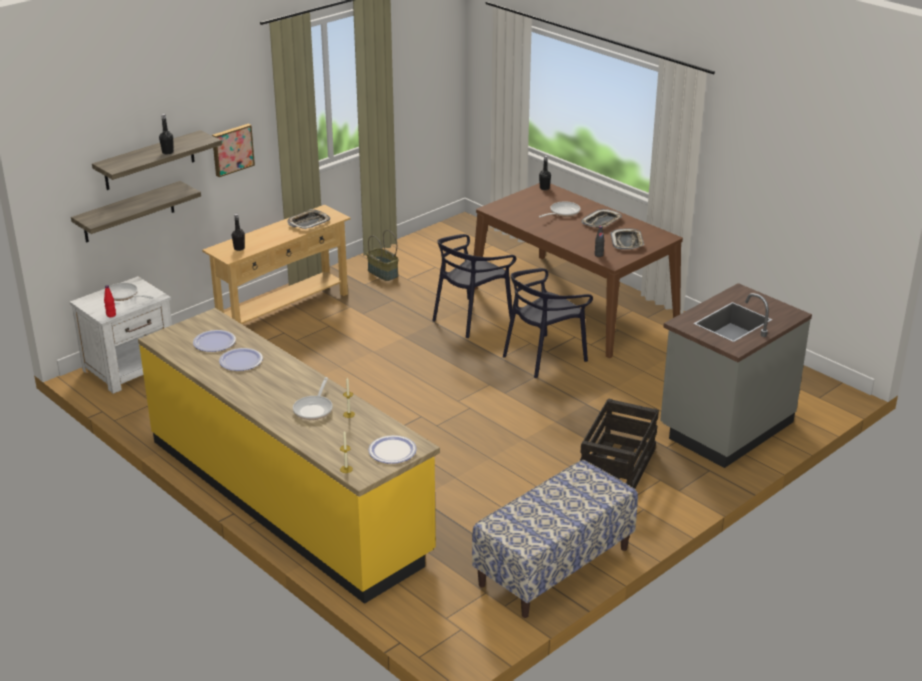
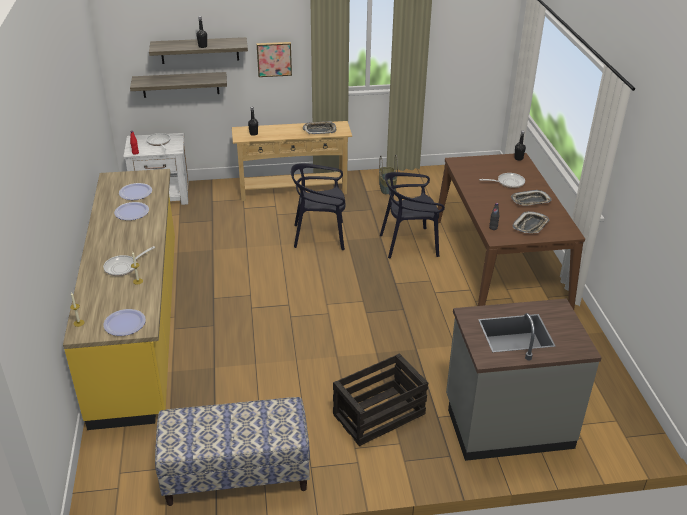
camera: 35 degrees right, 5 degrees up
black chair [503,268,593,378] -> black chair moved to [291,163,345,250]

